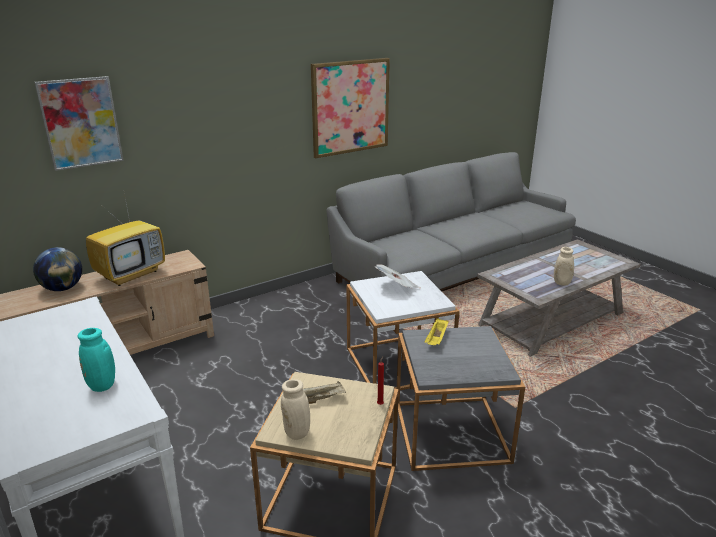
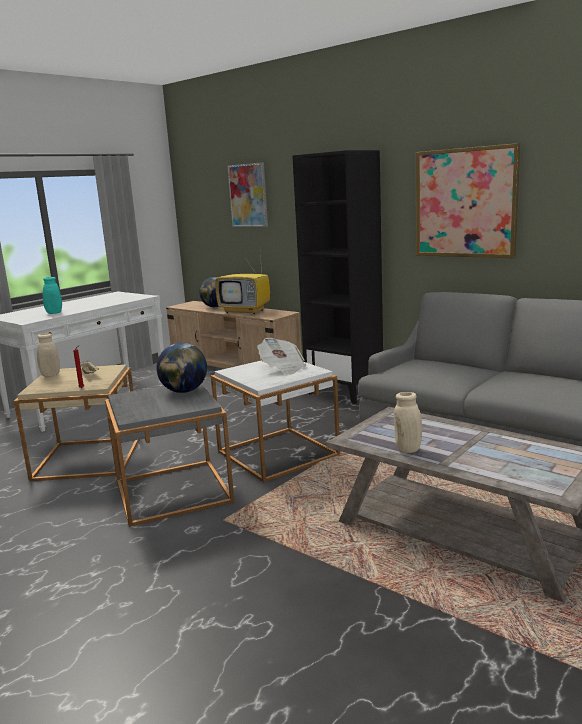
camera: 75 degrees right, 10 degrees down
yellow tray [424,318,449,345] -> globe [156,343,207,393]
none -> black bookcase [292,150,383,404]

